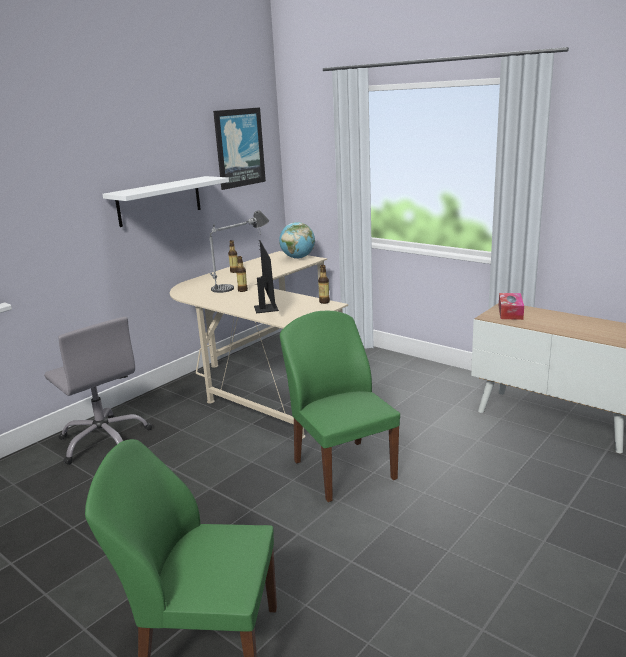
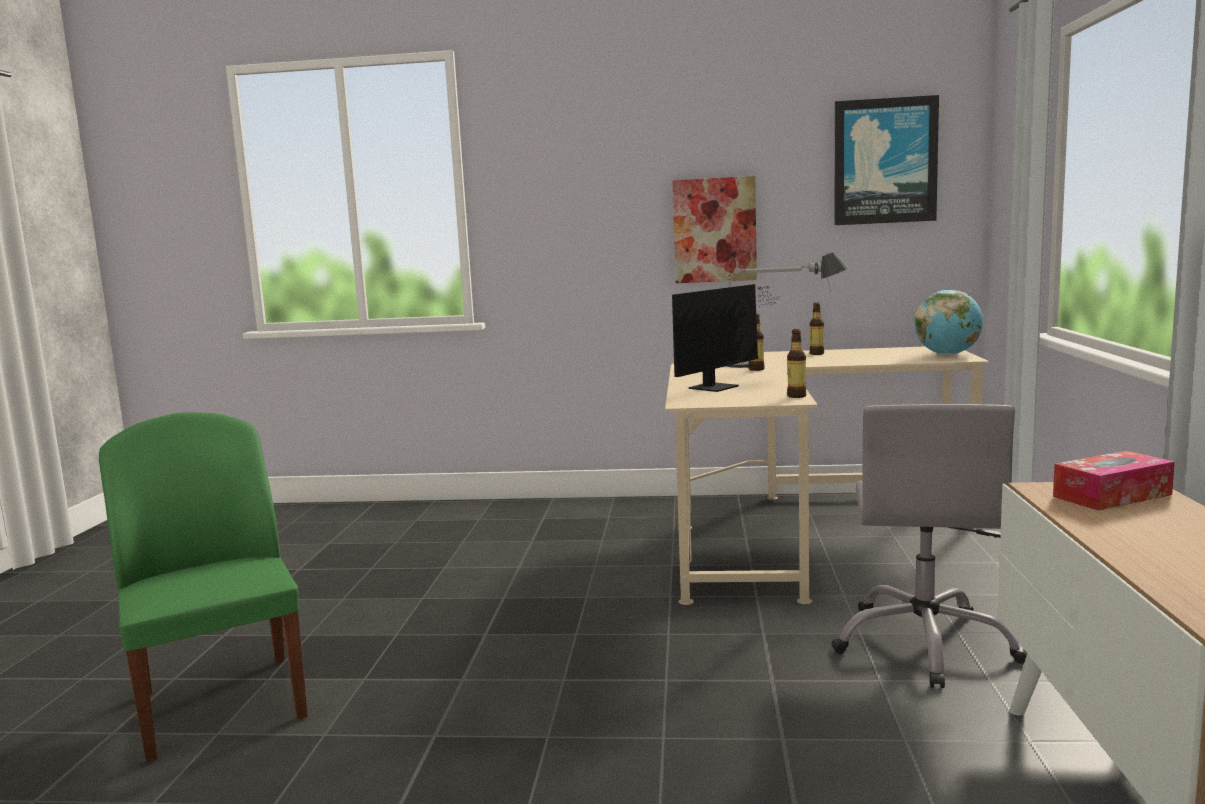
camera: 55 degrees right, 10 degrees down
grey office chair [44,317,152,465] -> grey office chair moved to [831,404,1027,688]
white shelf [102,176,229,227] -> picture [672,176,757,283]
green chair [280,311,400,502] -> none

